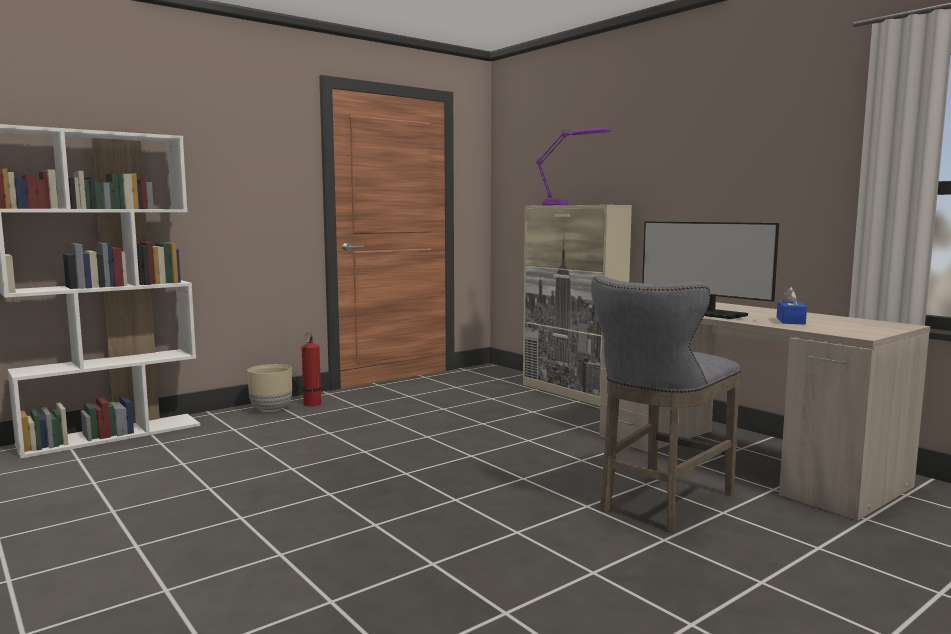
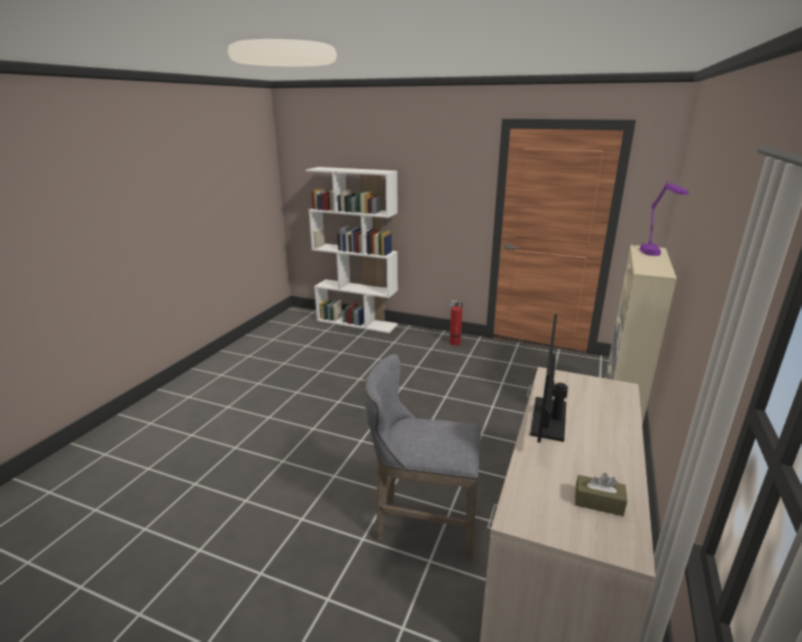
camera: 60 degrees right, 15 degrees up
beige planter [247,364,292,412] -> none
blue tissue box [777,287,807,325] -> none
none -> brown tissue box [575,473,627,516]

